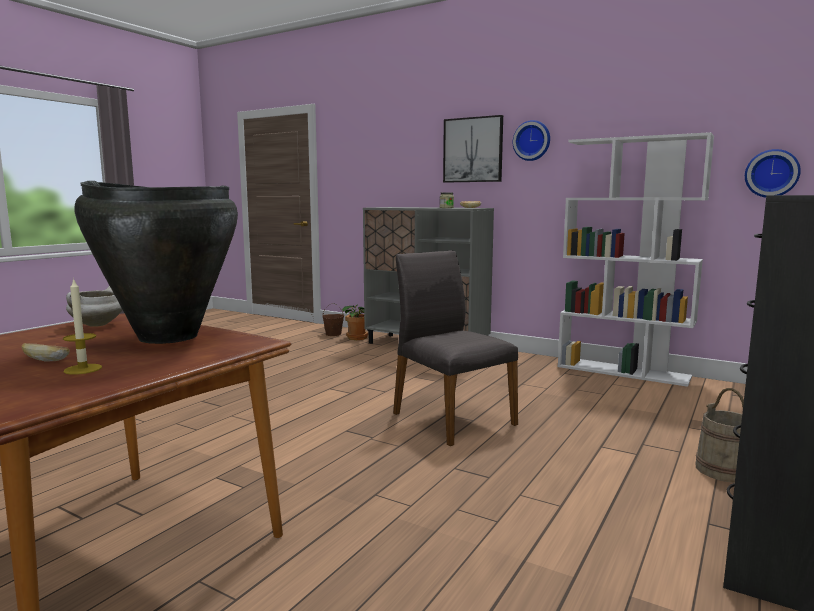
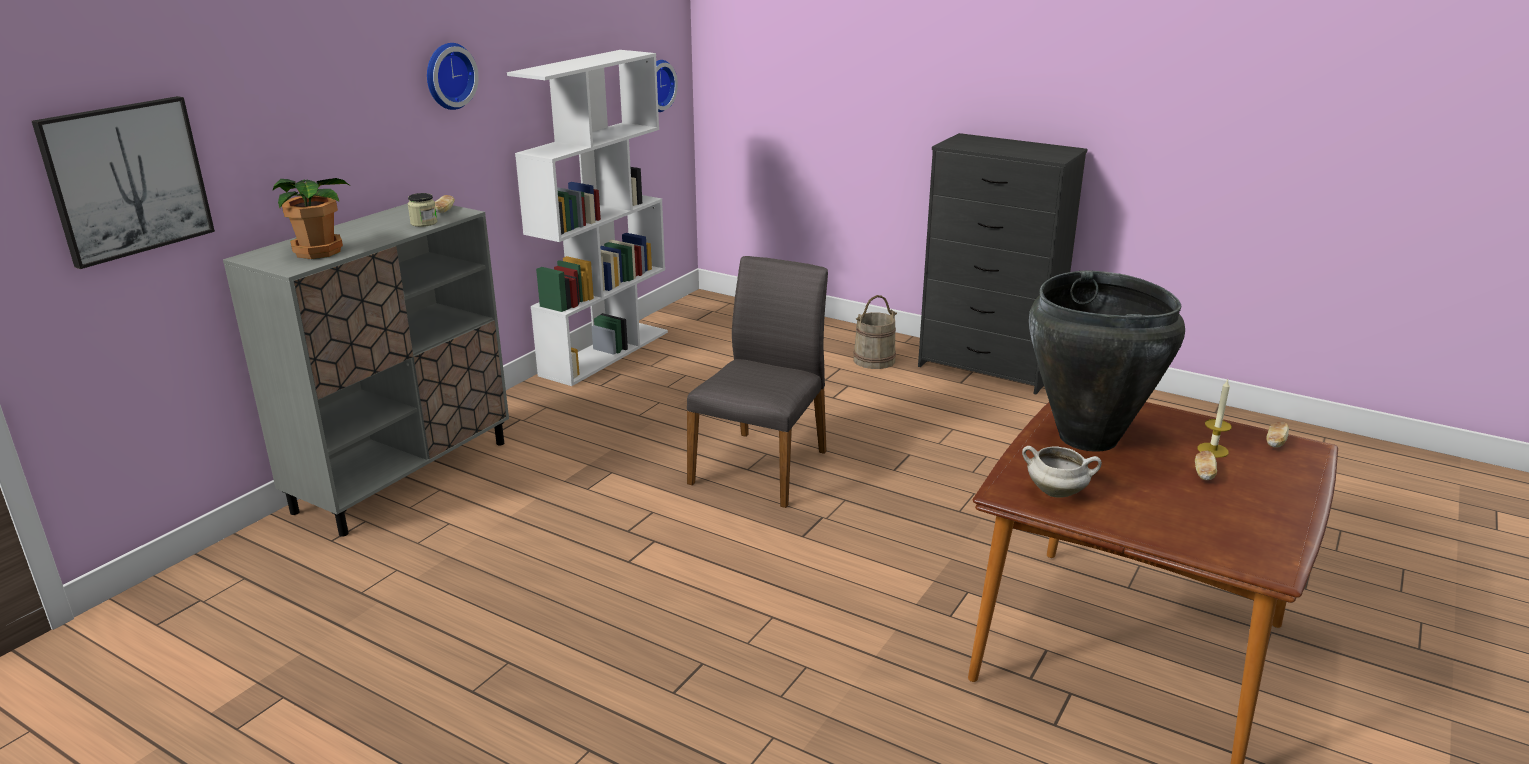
camera: 90 degrees left, 15 degrees up
brown bucket [322,305,344,336] -> none
potted plant [342,304,368,340] -> potted plant moved to [272,178,349,259]
grey chair [393,251,518,446] -> grey chair turned 150 degrees clockwise [687,256,828,508]
picture [443,115,503,183] -> picture moved to [32,96,215,269]
none -> bread [1266,422,1289,448]

